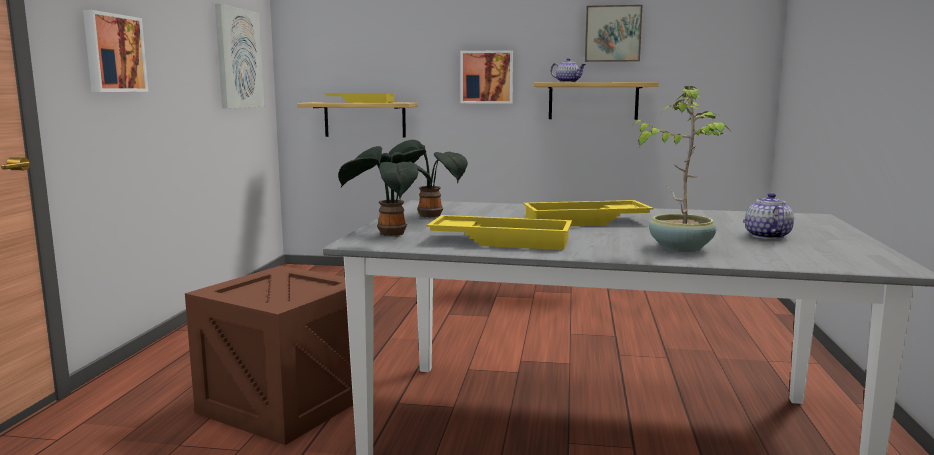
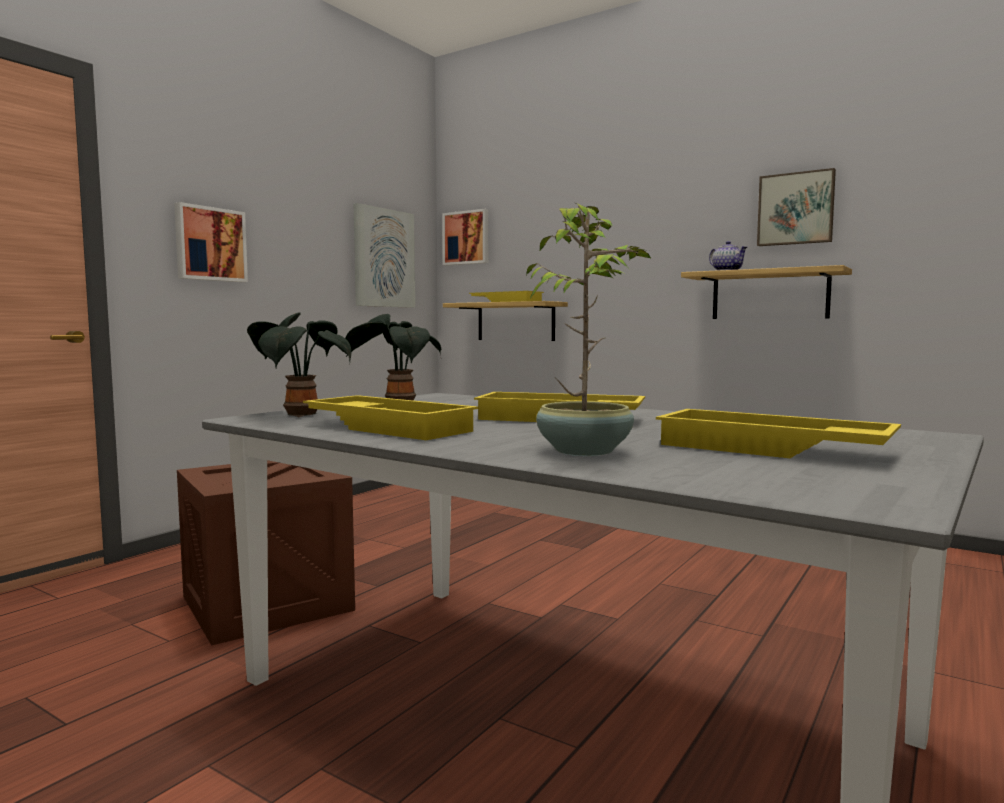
camera: 25 degrees right, 5 degrees down
picture [460,50,513,104] -> picture moved to [442,209,488,265]
teapot [745,193,794,239] -> yellow tray [656,409,901,458]

